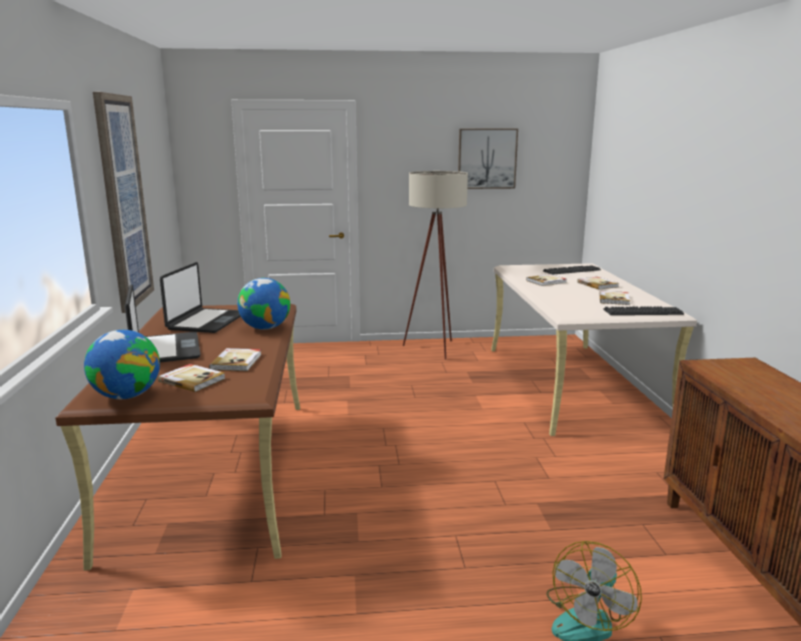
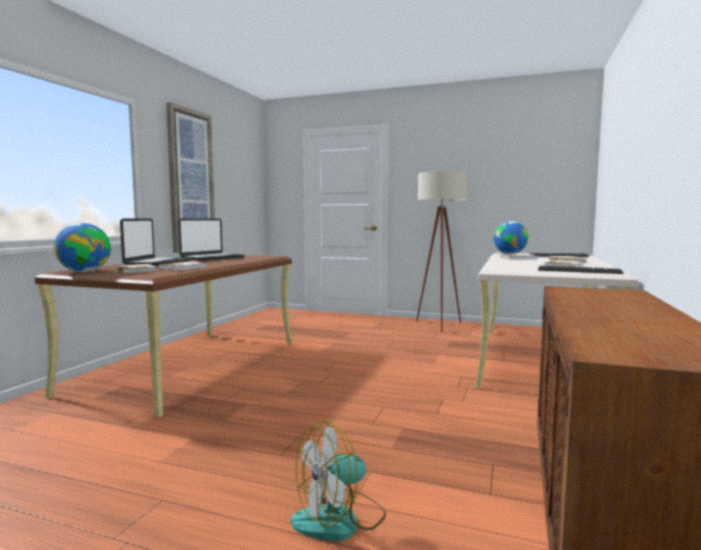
camera: 25 degrees right, 10 degrees down
globe [237,278,290,330] -> globe moved to [494,221,528,254]
picture [458,129,518,189] -> none

